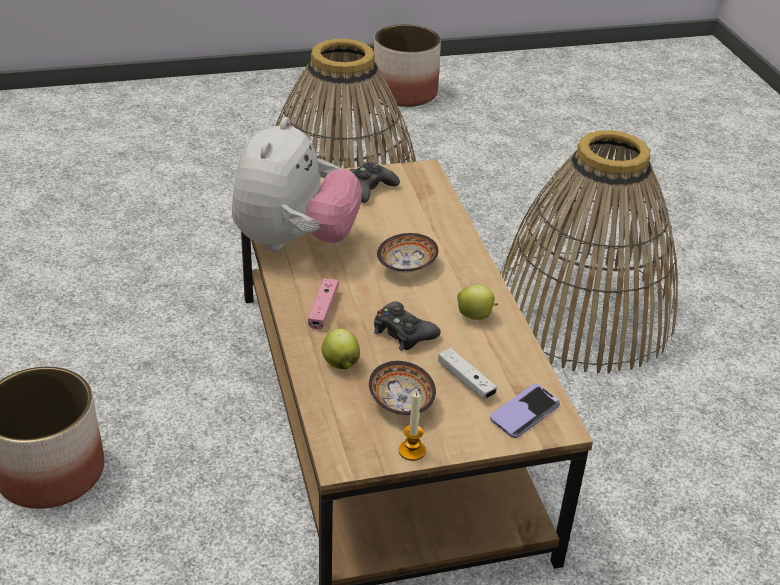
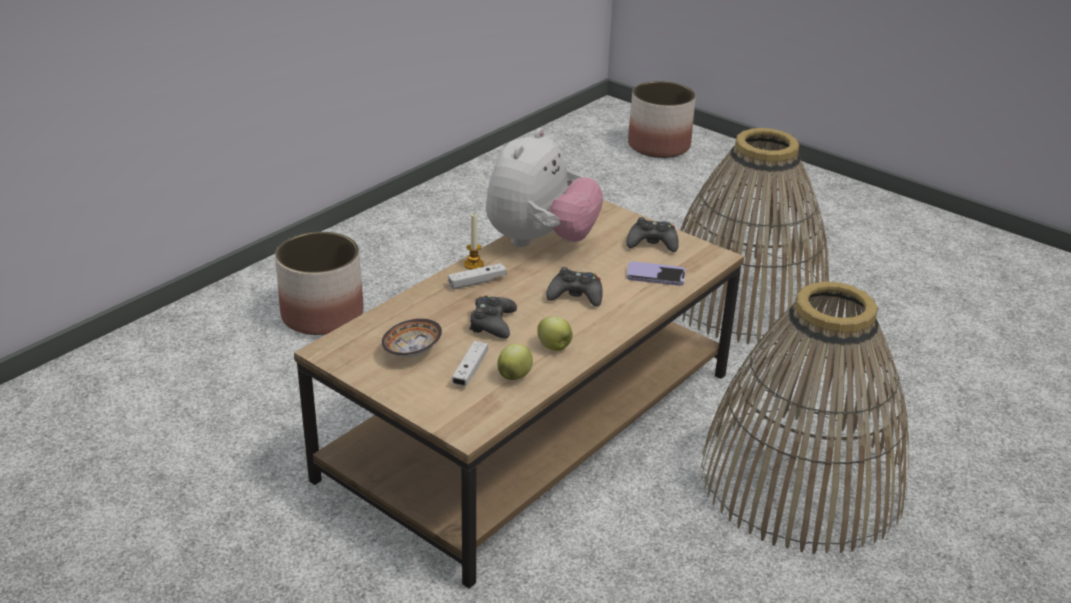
camera: 55 degrees right, 5 degrees down
plush toy [232,117,362,251] -> plush toy turned 45 degrees counterclockwise [486,128,603,247]
pink game controller [308,278,339,329] -> white game controller [448,263,507,289]
apple [321,329,360,369] -> apple moved to [497,344,533,380]
planter [374,24,441,107] -> planter moved to [628,81,696,158]
bowl [377,233,438,272] -> black game controller [546,267,603,307]
candle [399,393,425,461] -> candle moved to [464,213,484,270]
phone [490,384,560,438] -> phone moved to [626,261,686,286]

